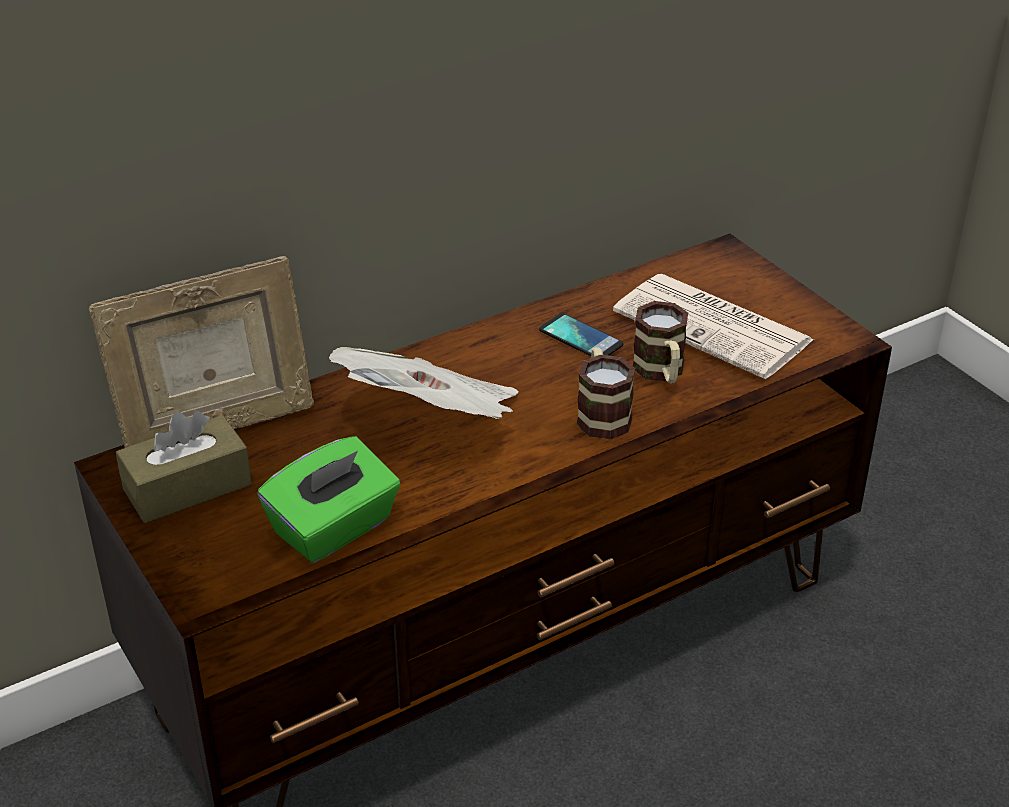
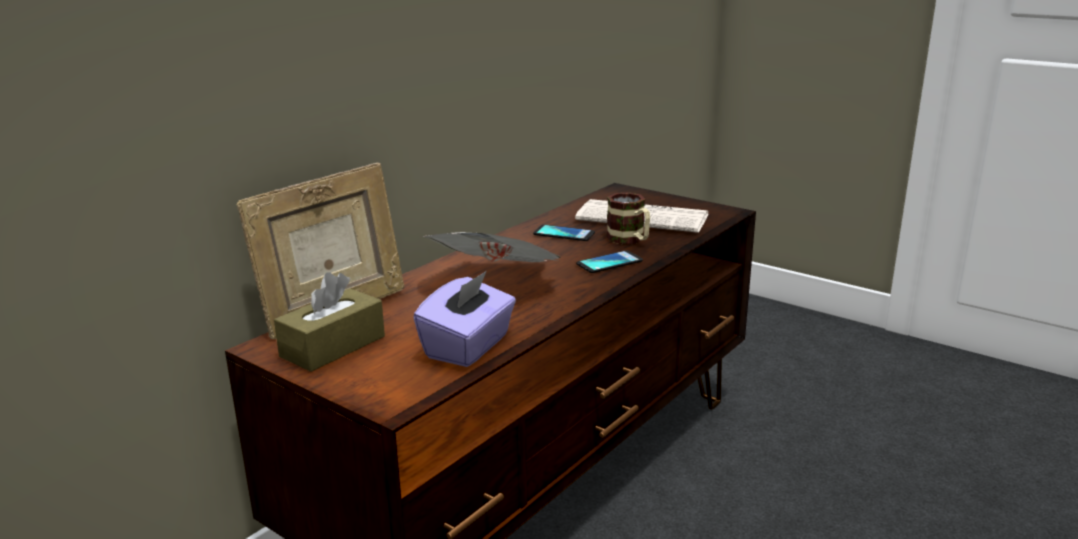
camera: 20 degrees left, 15 degrees down
green tissue box [257,436,400,563] -> purple tissue box [413,271,516,367]
mug [577,347,635,439] -> phone [576,250,643,273]

